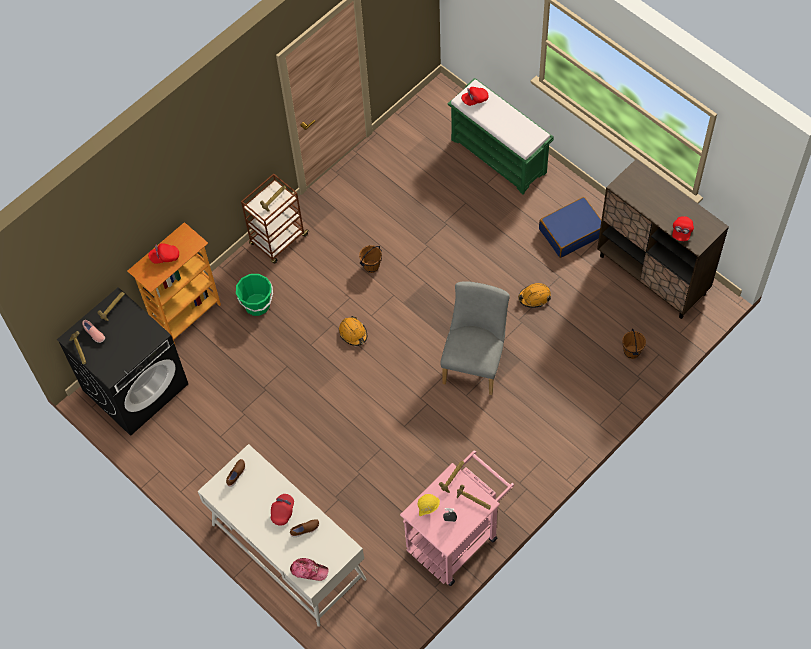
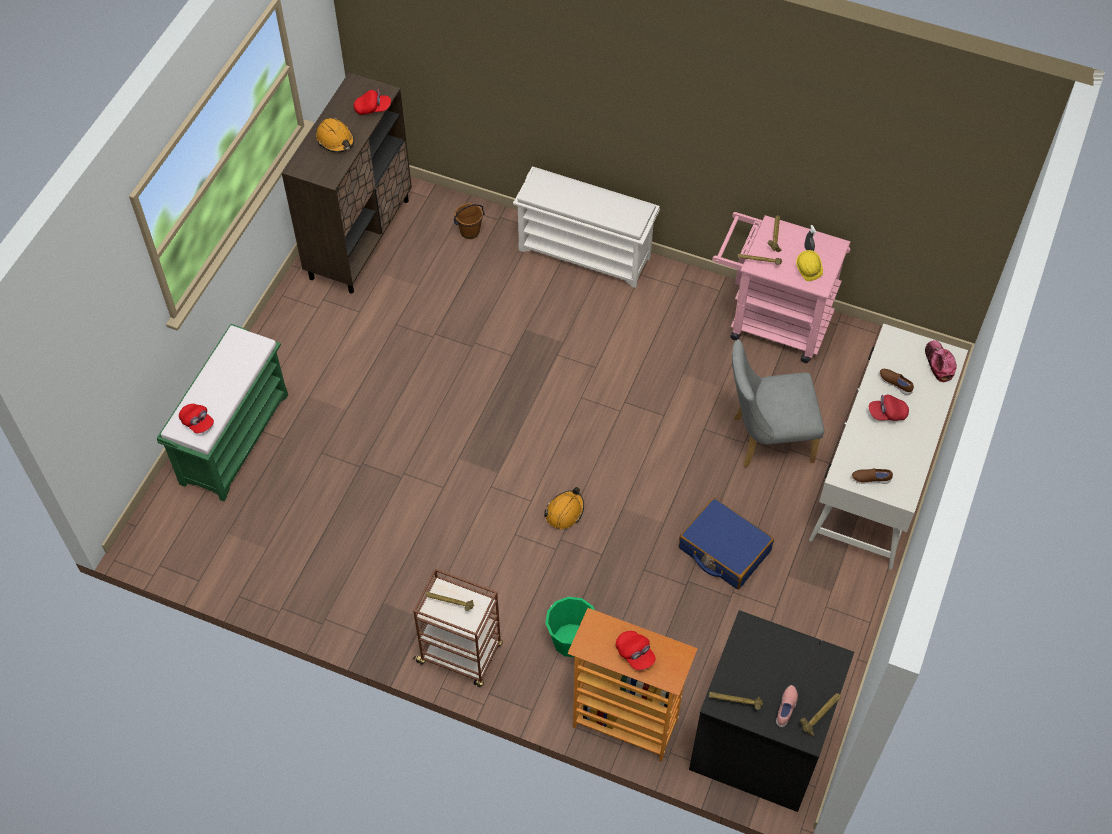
camera: 115 degrees left, 5 degrees down
brown bucket [359,245,382,273] -> none
grey chair [440,281,510,395] -> grey chair moved to [732,339,824,467]
orange hard hat [518,283,551,308] -> orange hard hat moved to [316,118,354,153]
blue suitcase [539,197,601,258] -> blue suitcase moved to [679,498,774,590]
none -> white shoe rack [513,166,660,288]

